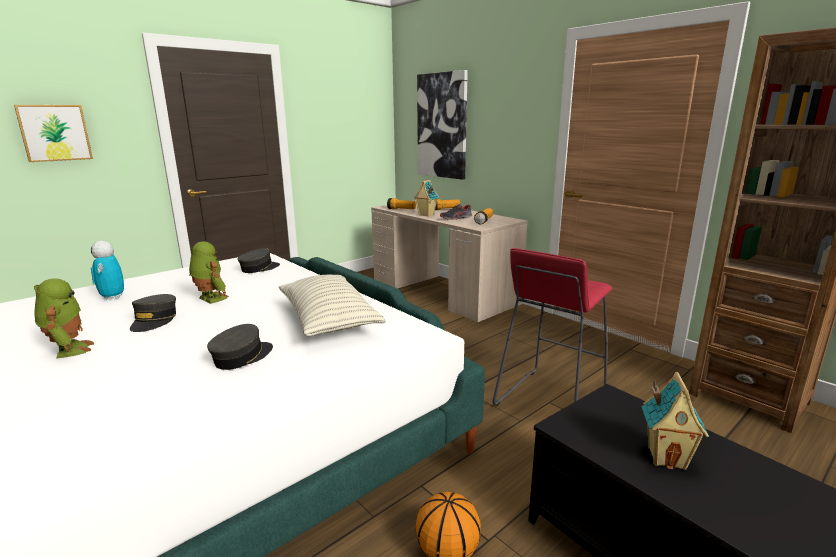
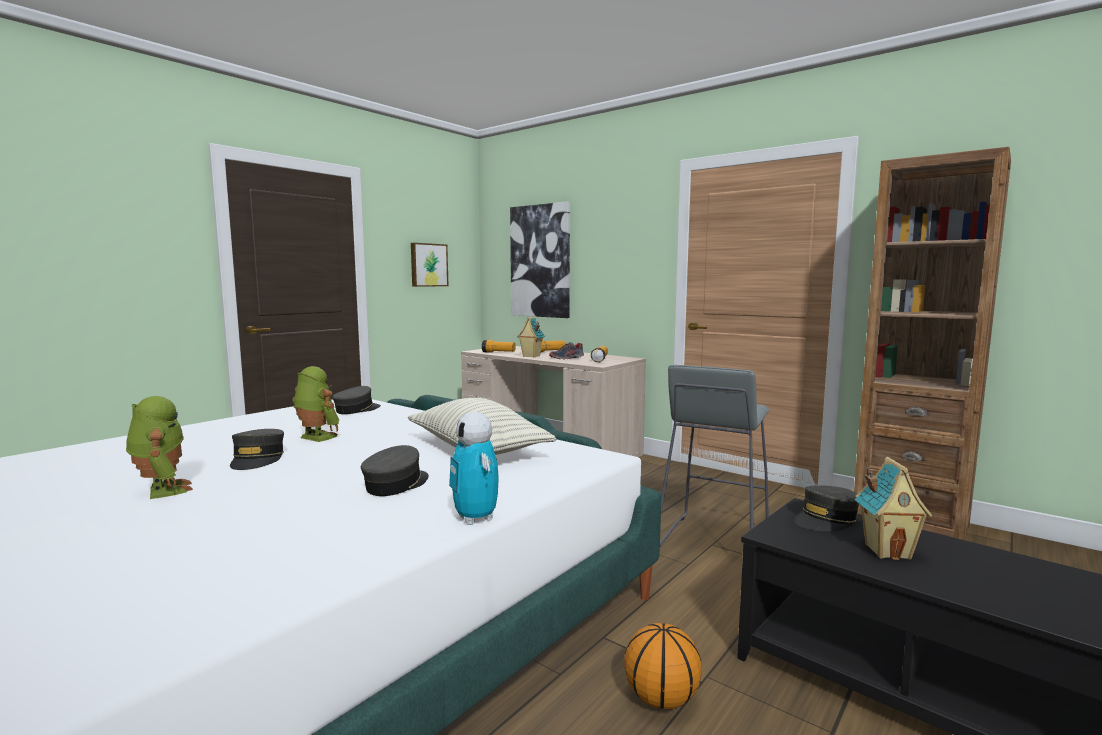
camera: 10 degrees left, 10 degrees down
picture [14,105,93,162] -> picture moved to [411,243,448,287]
toy robot [91,241,124,300] -> toy robot moved to [449,412,499,525]
red stool [493,248,613,406] -> grey stool [660,365,769,546]
none -> grey cap [795,485,859,531]

